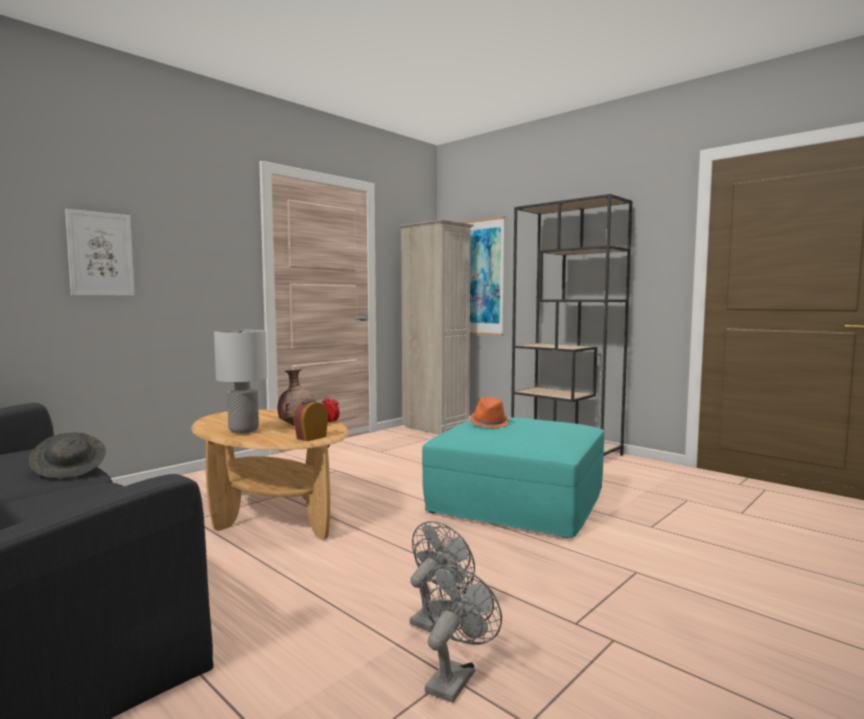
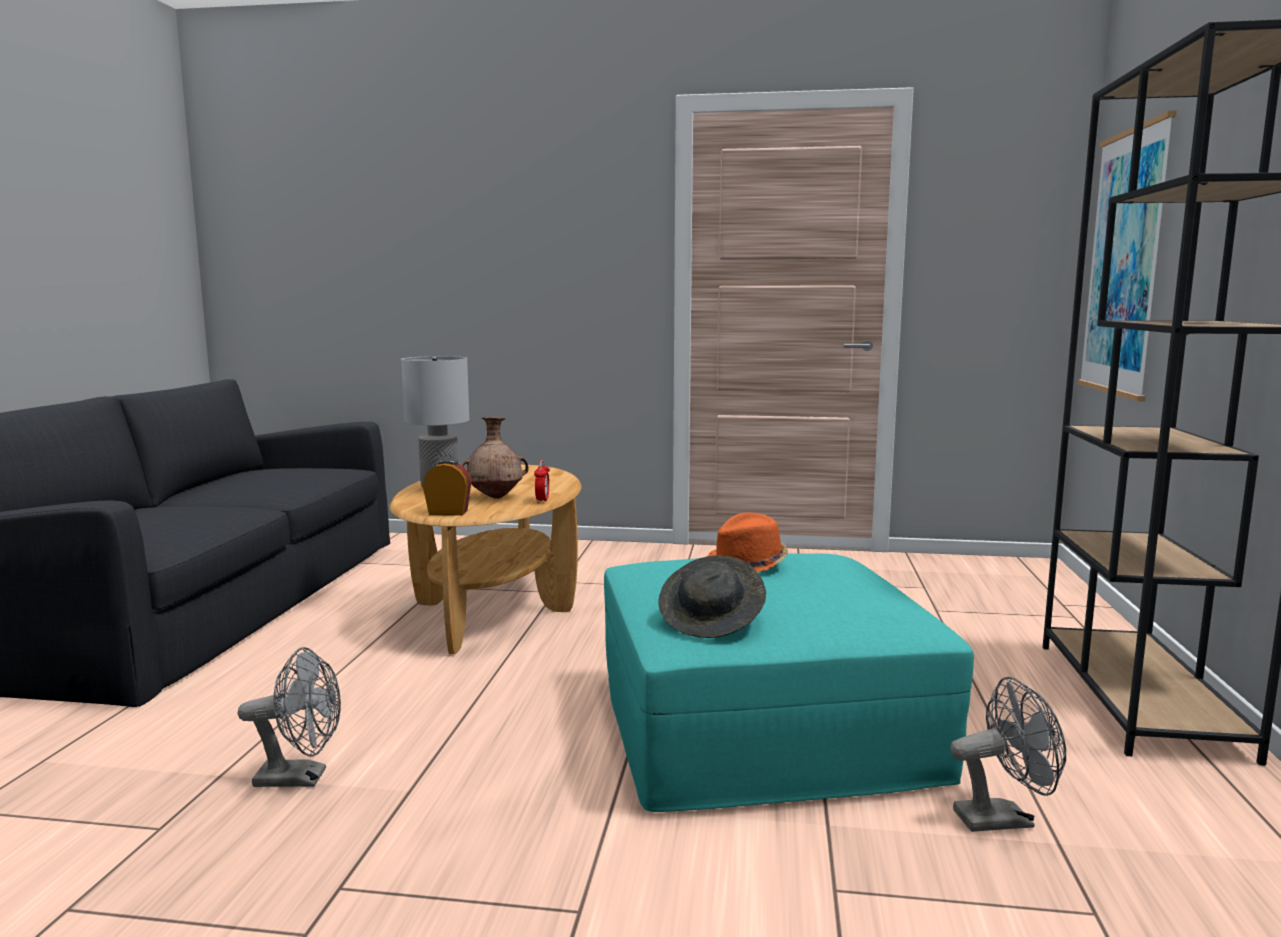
camera: 55 degrees right, 5 degrees up
grey hat [29,432,106,478] -> grey hat moved to [658,555,766,638]
picture [65,209,135,296] -> none
beige cabinet [399,220,474,435] -> none
grey fan [421,565,502,703] -> grey fan moved to [950,677,1066,832]

